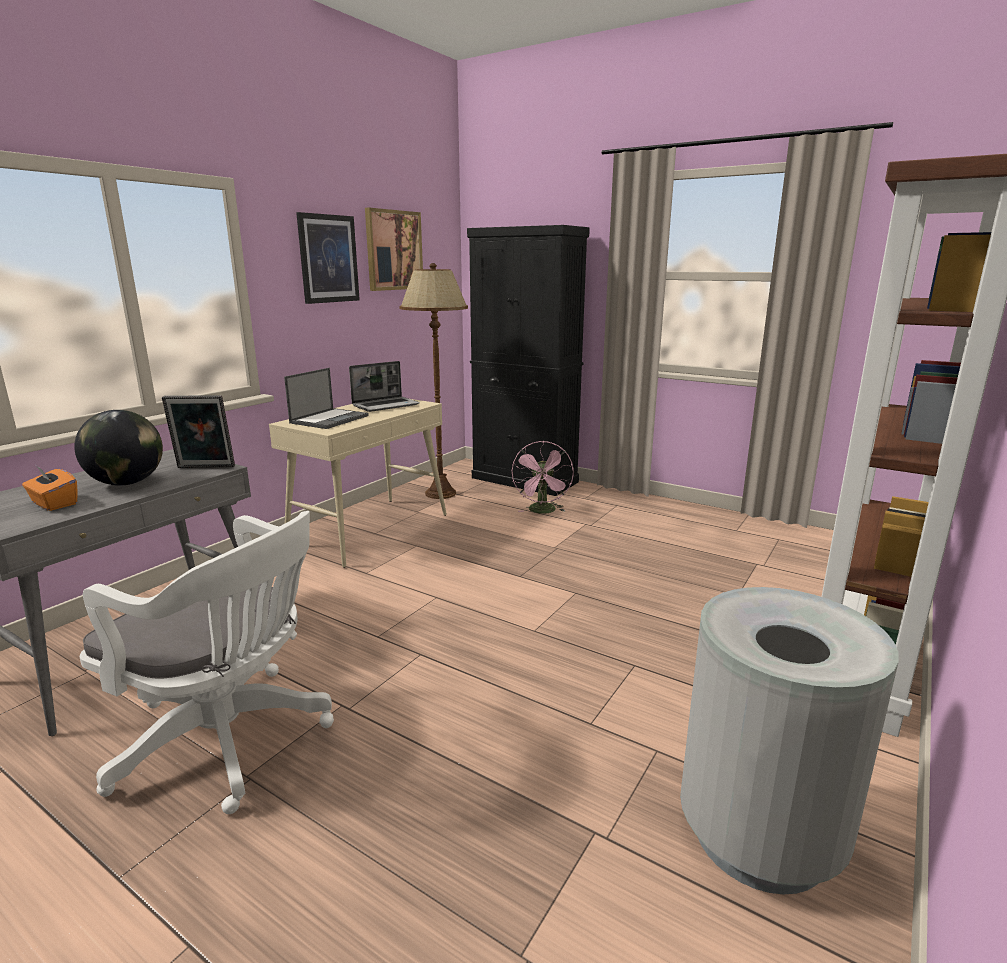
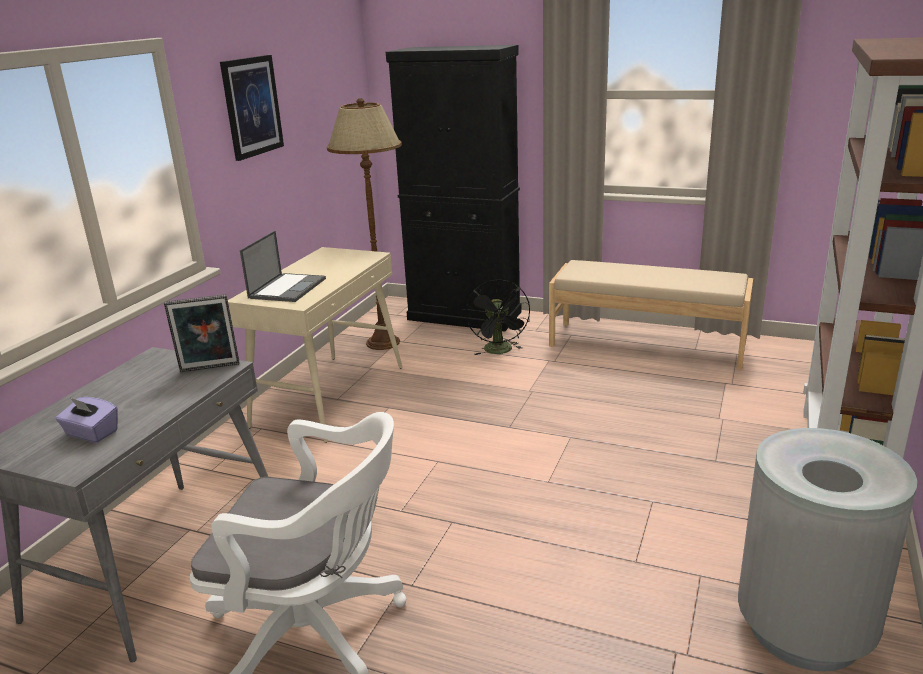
camera: 10 degrees left, 5 degrees up
orange tissue box [22,466,78,511] -> purple tissue box [55,397,118,443]
globe [74,410,163,486] -> none
laptop [349,361,420,412] -> none
picture [365,208,423,291] -> none
pink fan [512,441,574,514] -> black fan [466,279,530,355]
none -> beige bench [549,260,753,370]

